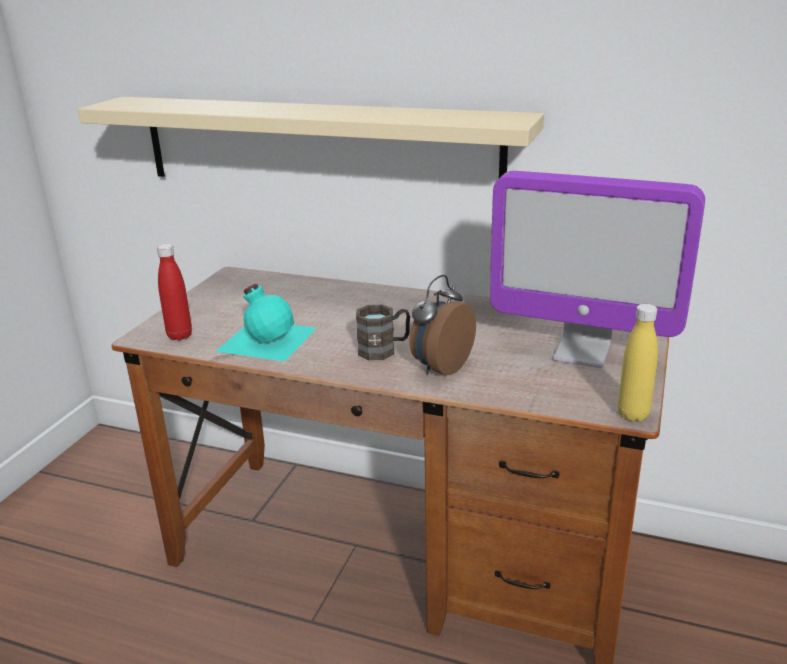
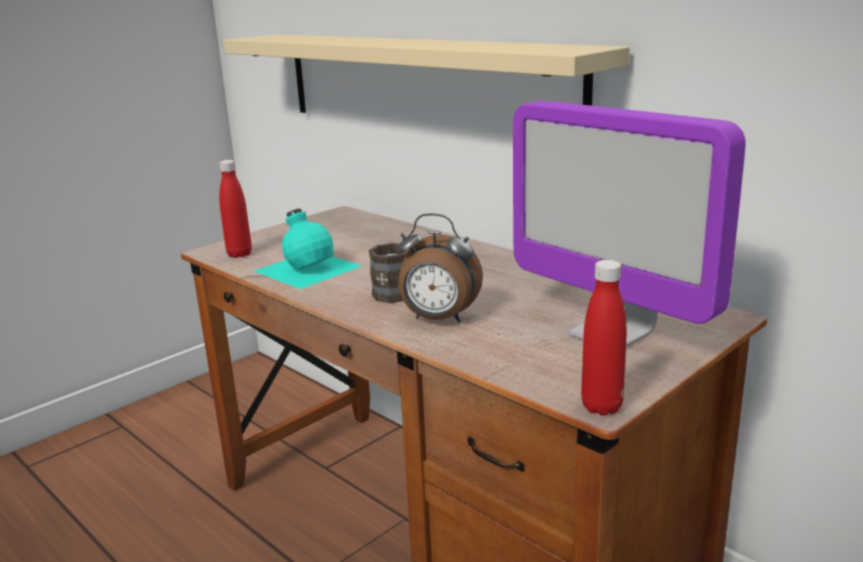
camera: 25 degrees right, 5 degrees down
alarm clock [409,275,476,375] -> alarm clock turned 135 degrees counterclockwise [397,213,483,323]
yellow bottle [618,304,658,422] -> red bottle [581,260,627,415]

